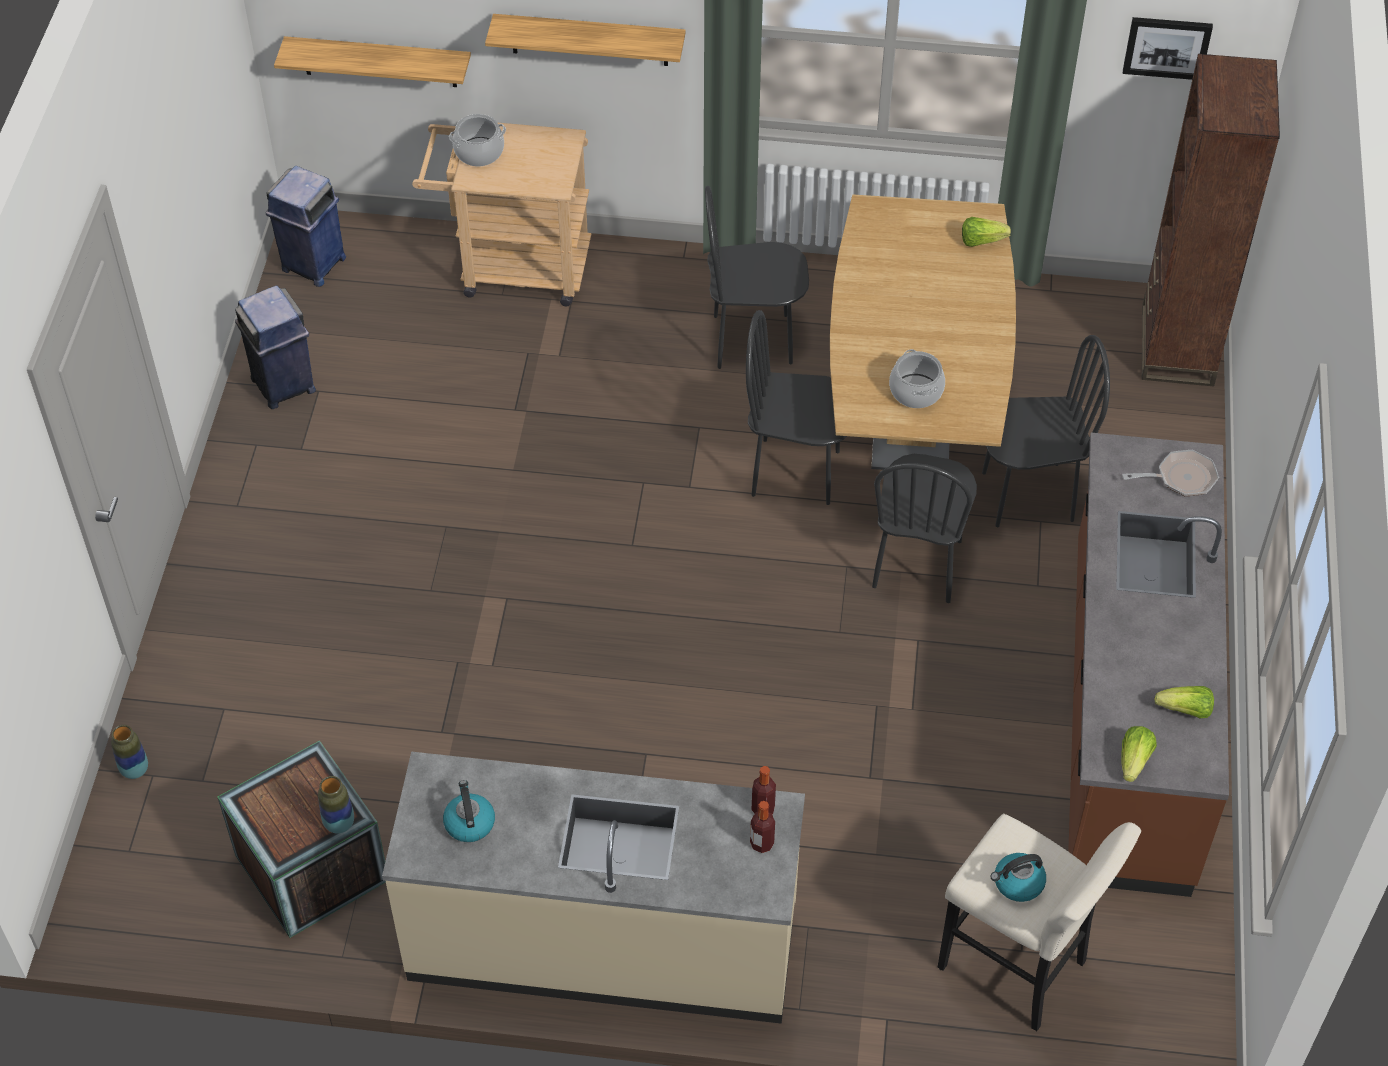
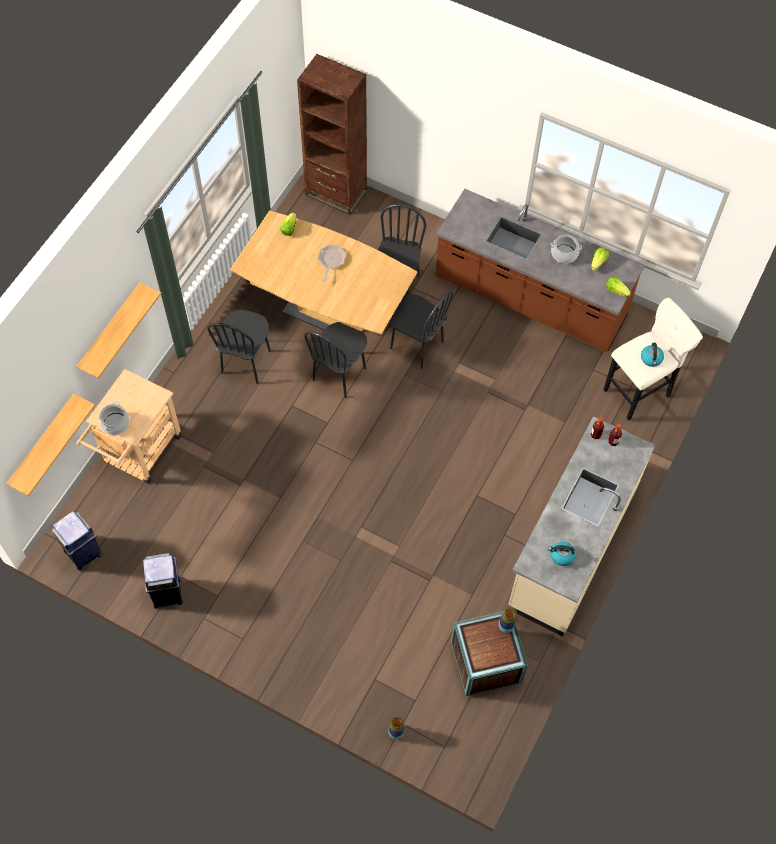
camera: 70 degrees left, 10 degrees up
cooking pot [889,349,945,408] -> cooking pot moved to [551,234,582,264]
frying pan [1122,450,1219,496] -> frying pan moved to [318,245,346,282]
picture [1123,17,1213,80] -> none

